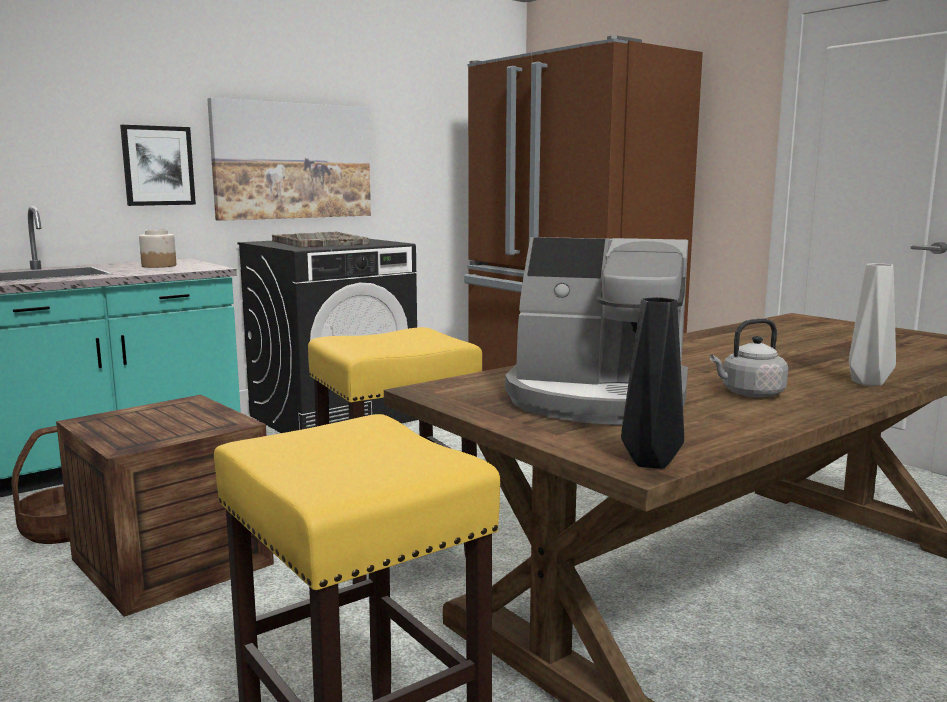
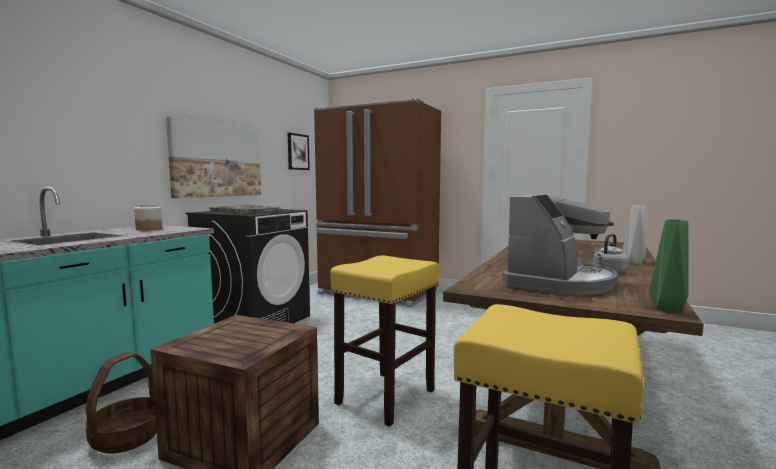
camera: 25 degrees left, 5 degrees down
picture [120,125,196,206] -> picture moved to [288,133,310,170]
coffee machine [505,237,688,425] -> coffee machine turned 45 degrees counterclockwise [502,195,618,296]
black vase [621,297,684,469] -> green vase [649,219,688,313]

